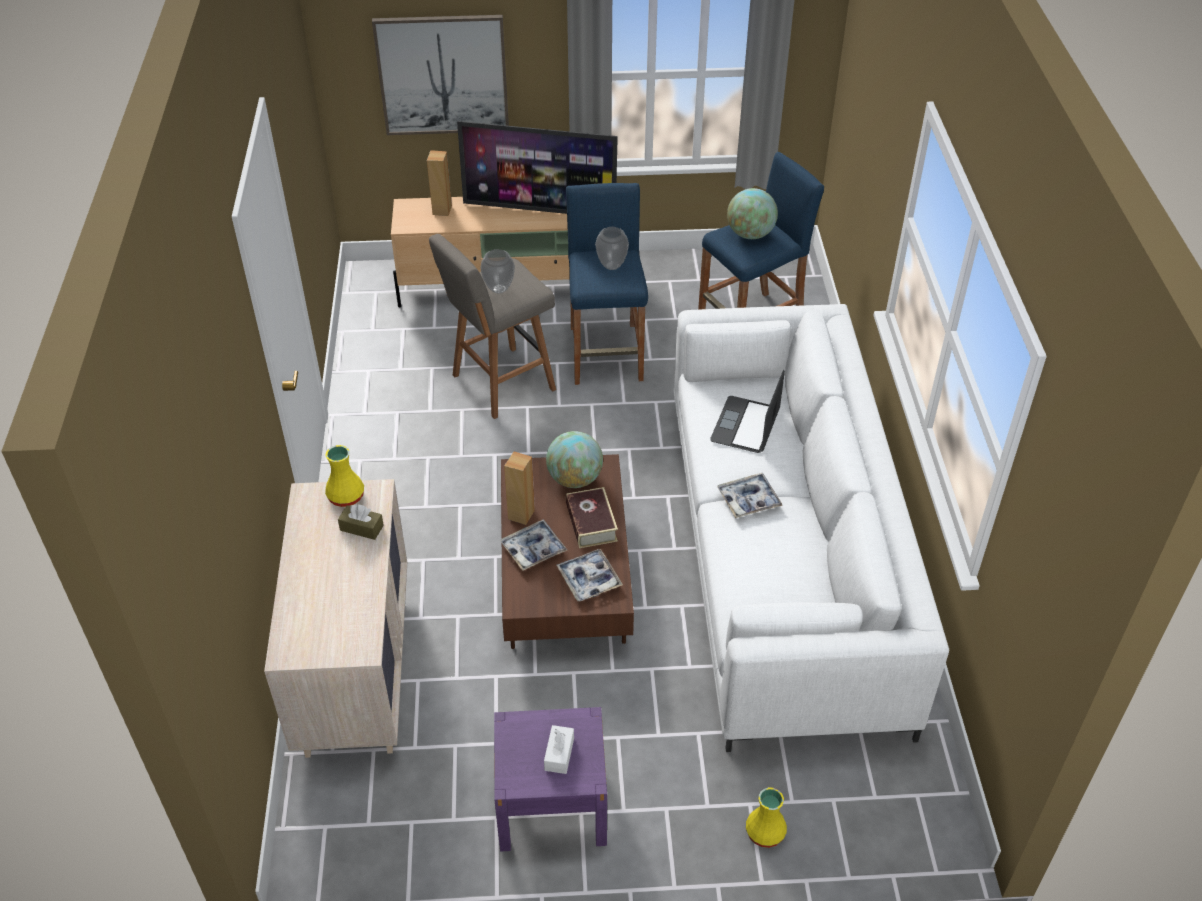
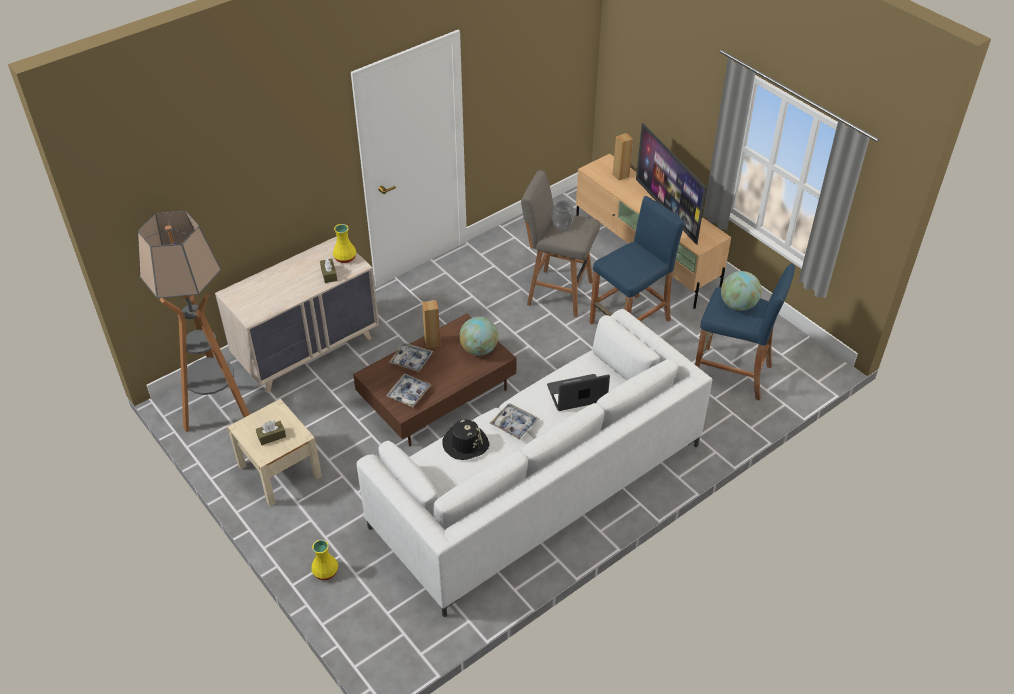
camera: 55 degrees right, 0 degrees up
picture [372,15,509,135] -> none
purple nightstand [494,707,607,851] -> beige nightstand [227,399,322,506]
white tissue box [544,725,574,774] -> brown tissue box [256,420,286,445]
book [566,487,618,548] -> none
vase [595,227,629,270] -> none
none -> floor lamp [138,211,250,432]
none -> black hat [442,419,489,460]

